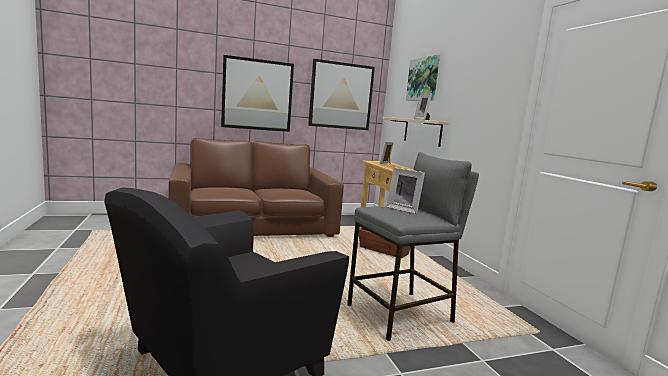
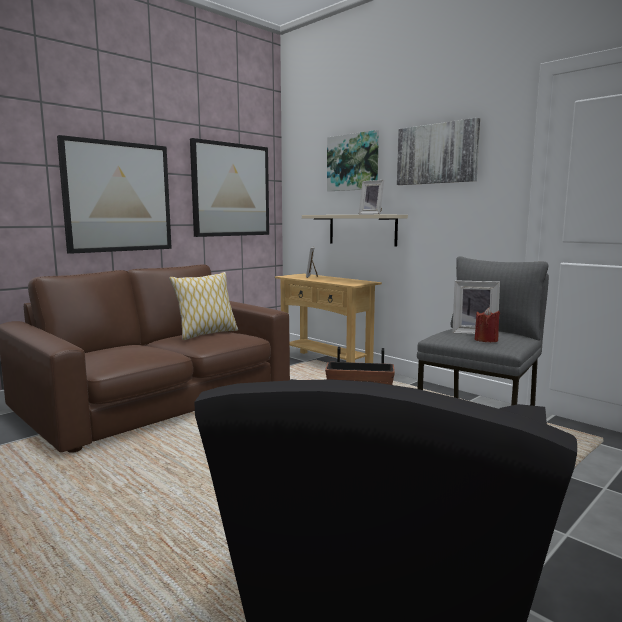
camera: 25 degrees left, 0 degrees up
none -> pillow [169,272,238,340]
none -> picture [397,118,480,185]
none -> red candle [475,307,500,342]

